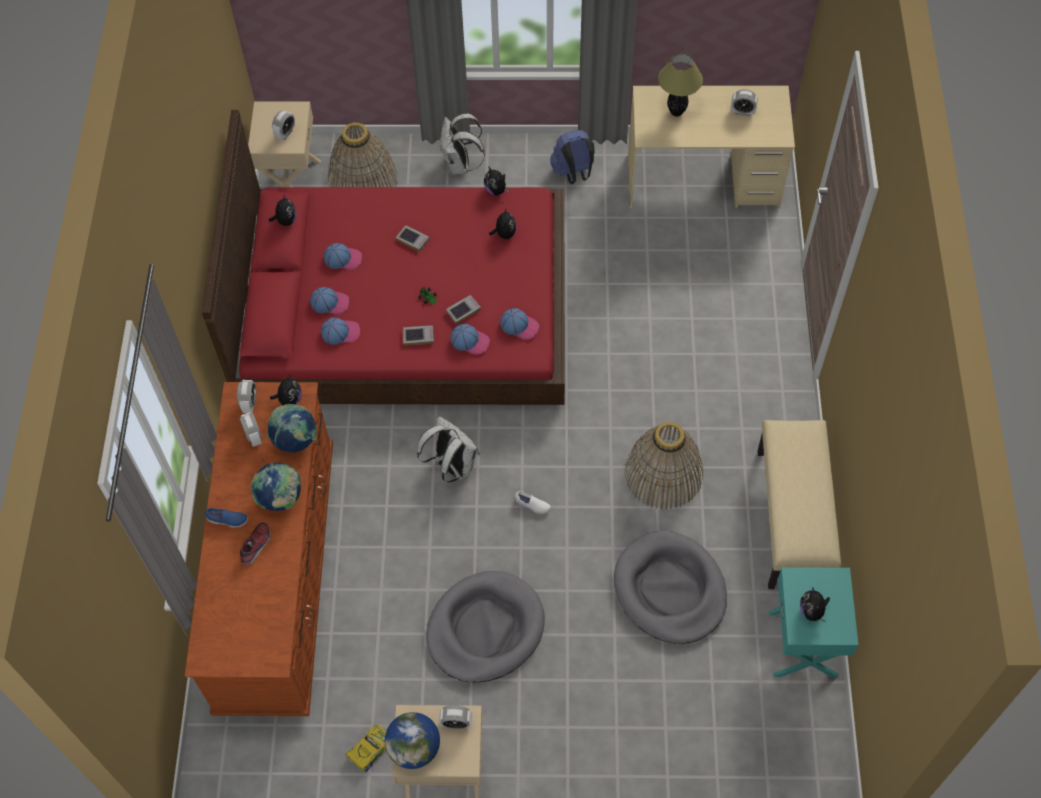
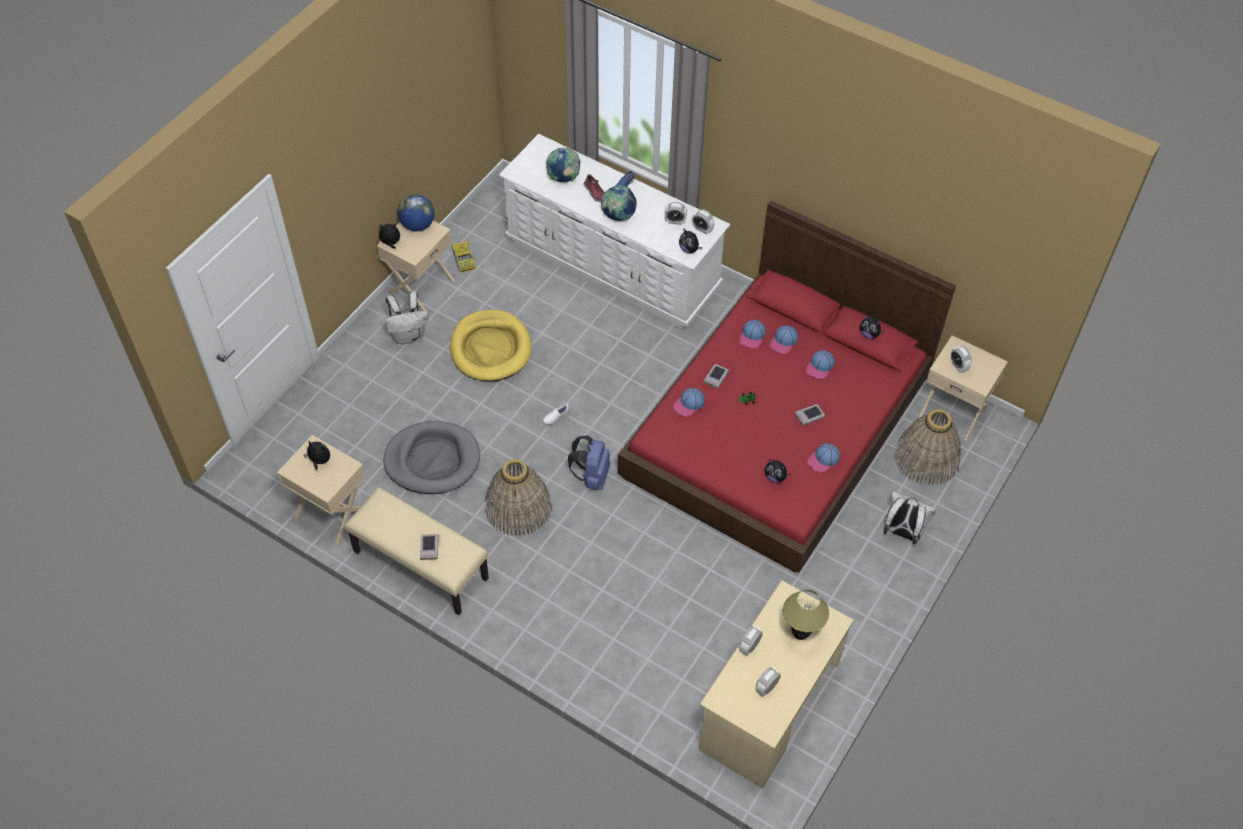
camera: 120 degrees right, 5 degrees down
brown dresser [185,382,333,716] -> white dresser [499,134,730,327]
globe [267,404,317,452] -> globe moved to [546,147,581,182]
white backpack [417,416,480,482] -> white backpack moved to [385,291,428,344]
grey dog bed [426,571,545,682] -> yellow dog bed [450,309,531,381]
alarm clock [439,705,472,729] -> alarm clock moved to [740,626,763,656]
book [446,295,481,324] -> book moved to [420,534,439,560]
plush toy [484,166,509,196] -> plush toy moved to [377,223,400,249]
cap [500,309,539,340] -> cap moved to [807,443,840,472]
blue backpack [550,130,595,184] -> blue backpack moved to [568,435,610,490]
turquoise nightstand [768,567,858,677] -> beige nightstand [277,435,366,544]

